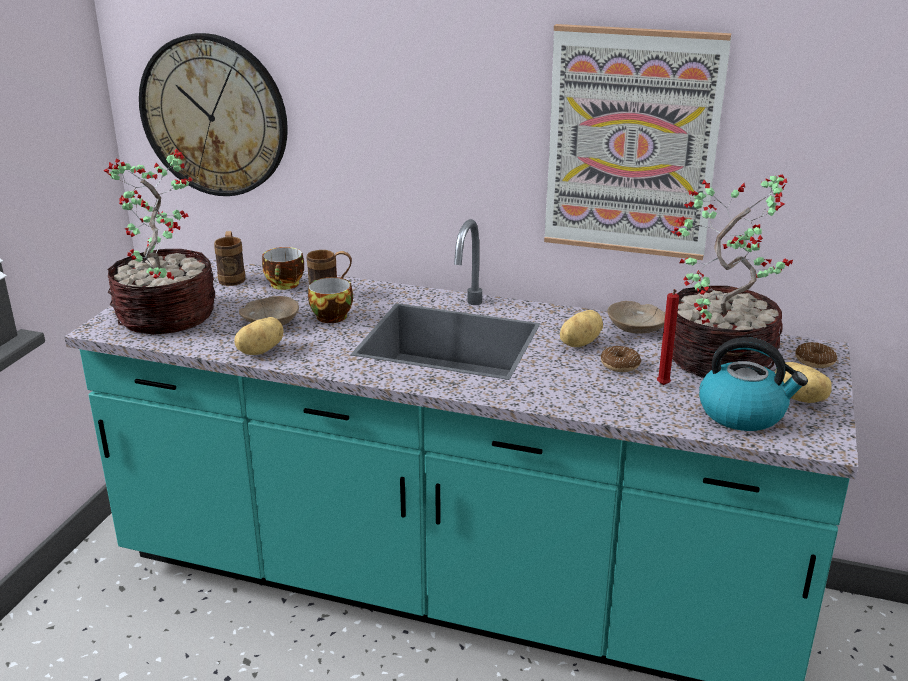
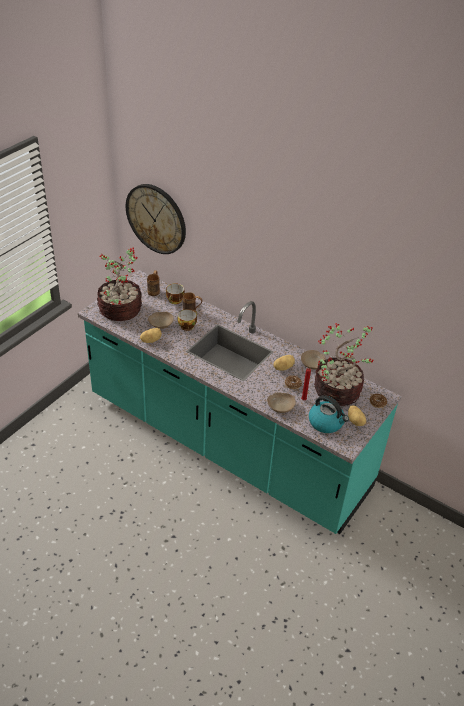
camera: 15 degrees right, 15 degrees up
picture [544,24,731,260] -> none
none -> beige bowl [267,392,296,413]

